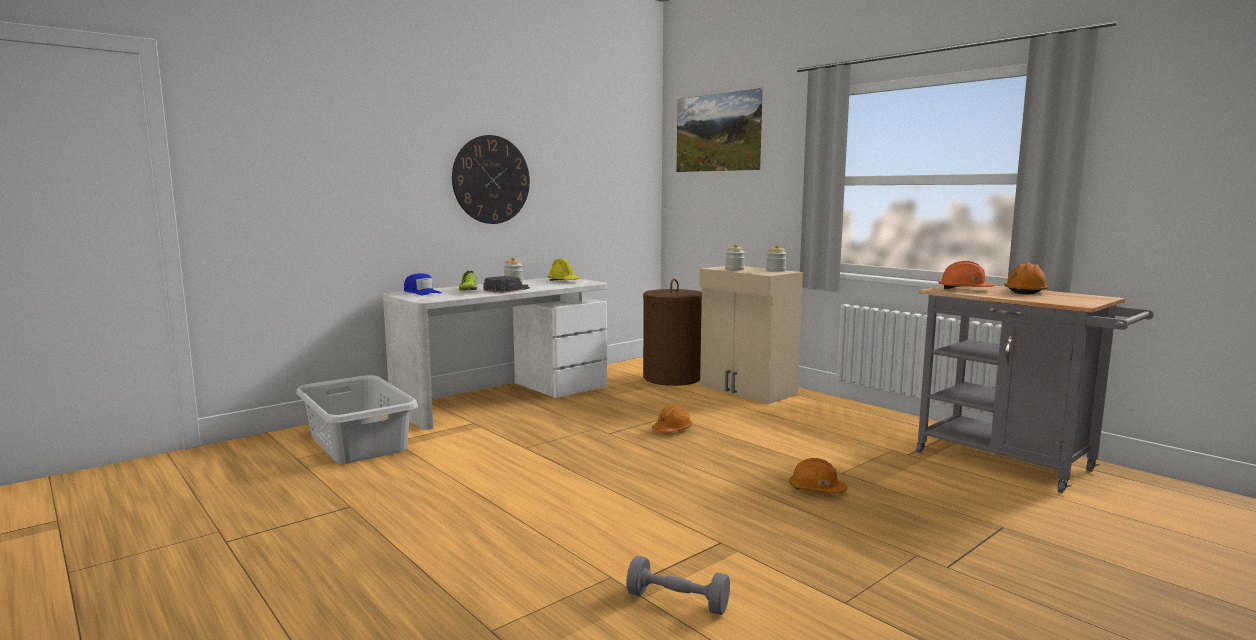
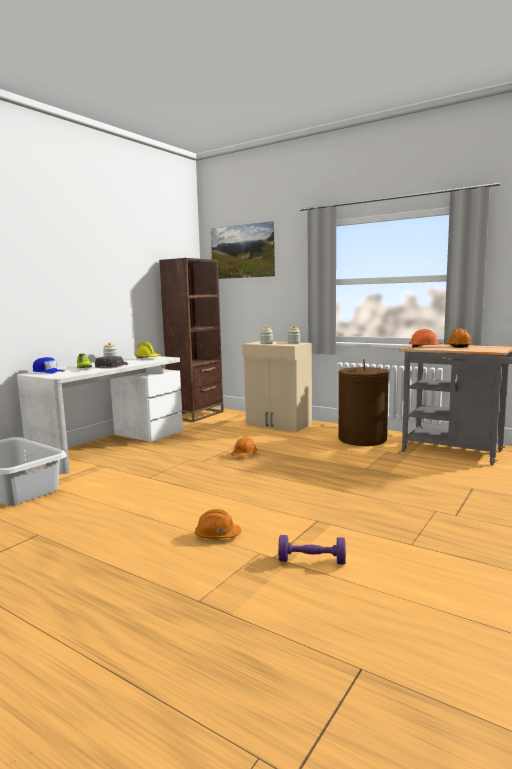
camera: 15 degrees left, 0 degrees up
wall clock [452,135,530,224] -> none
grey dumbbell [626,556,730,615] -> purple dumbbell [278,535,346,565]
brown laundry basket [643,279,702,386] -> brown laundry basket moved to [339,359,389,446]
orange hard hat [789,458,848,493] -> orange hard hat moved to [195,509,242,539]
none -> brown bookcase [159,258,224,422]

